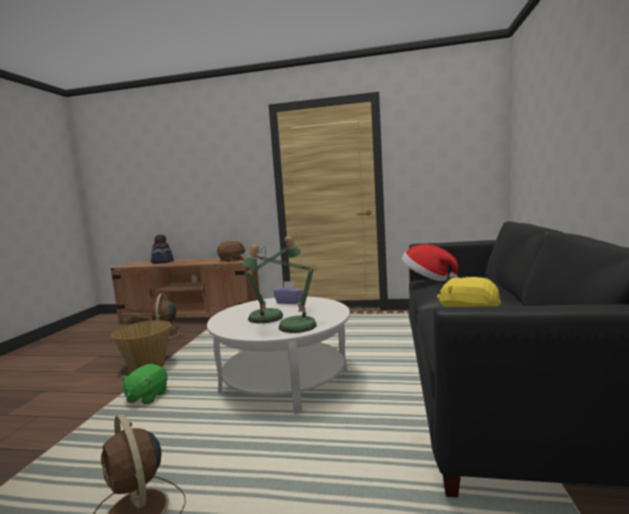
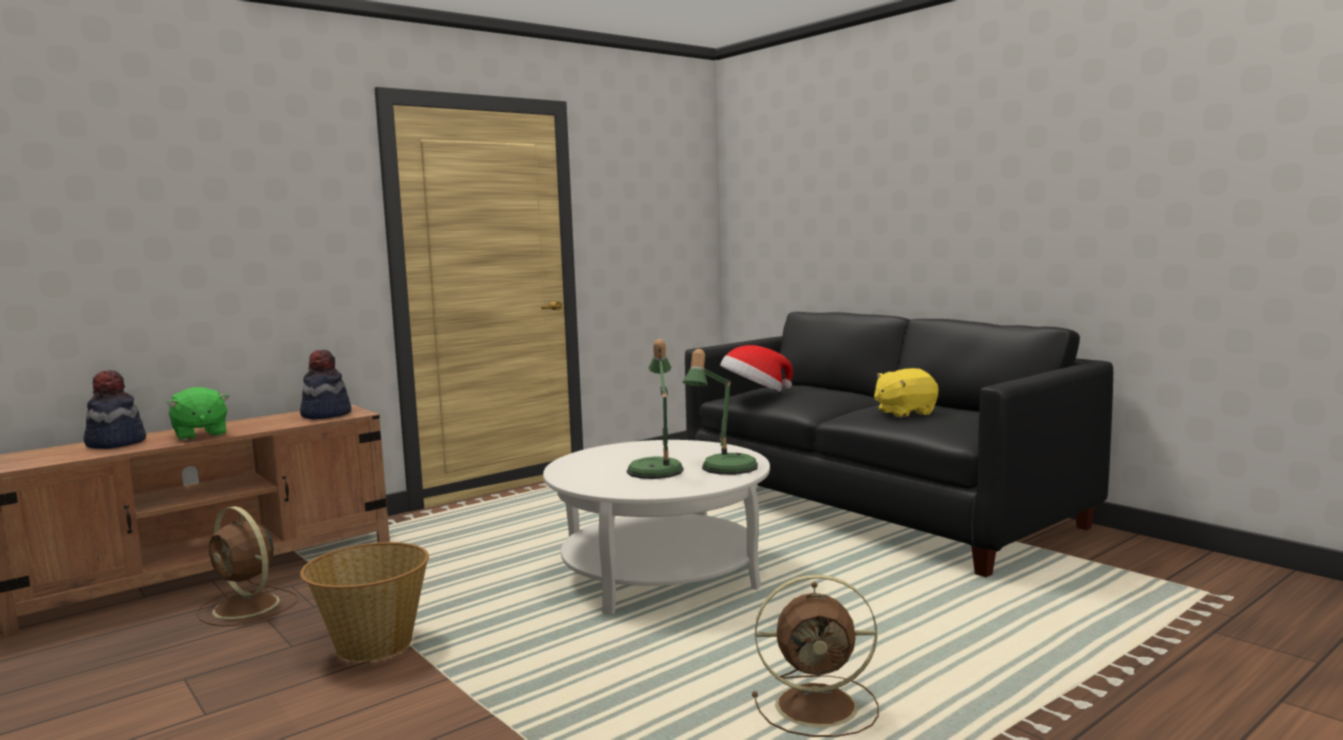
camera: 50 degrees left, 0 degrees up
green plush toy [121,364,168,404] -> green plush toy moved to [167,387,229,441]
brown plush toy [217,241,246,262] -> hat [300,350,351,419]
purple tissue box [273,281,304,304] -> none

